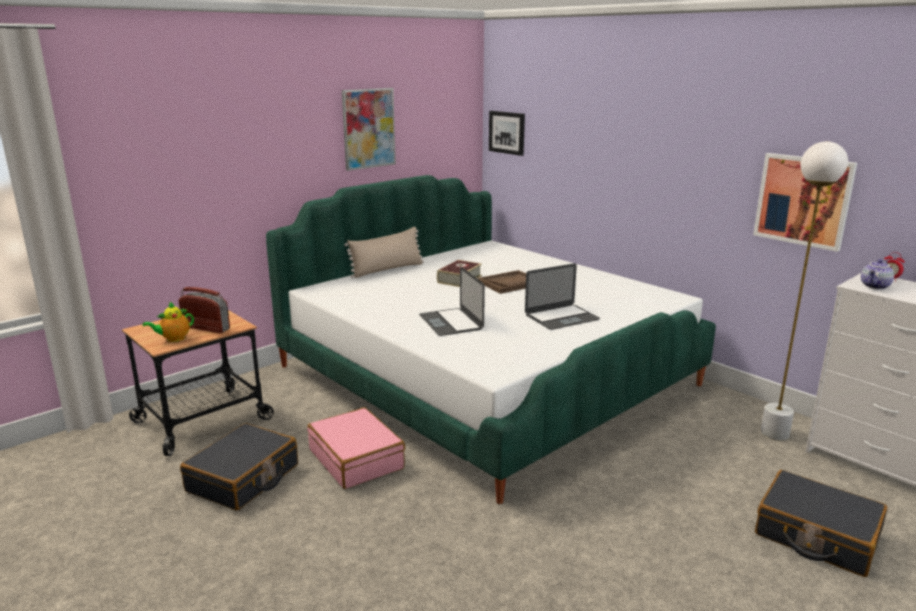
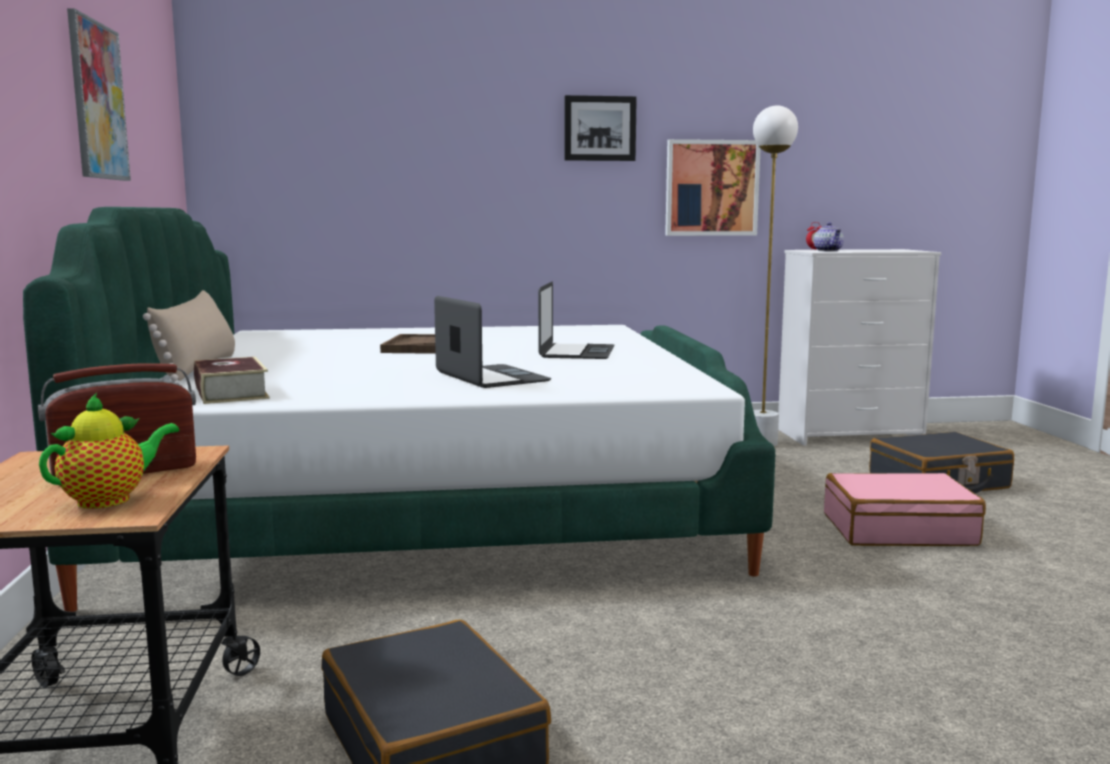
camera: 55 degrees left, 10 degrees down
teapot [142,302,194,342] -> teapot turned 135 degrees counterclockwise [39,393,179,509]
pink suitcase [307,407,405,489] -> pink suitcase moved to [824,473,986,546]
laptop [419,267,485,336] -> laptop turned 135 degrees counterclockwise [434,296,551,388]
book [437,260,482,287] -> book moved to [194,357,270,404]
picture [489,111,525,156] -> picture moved to [564,95,637,161]

